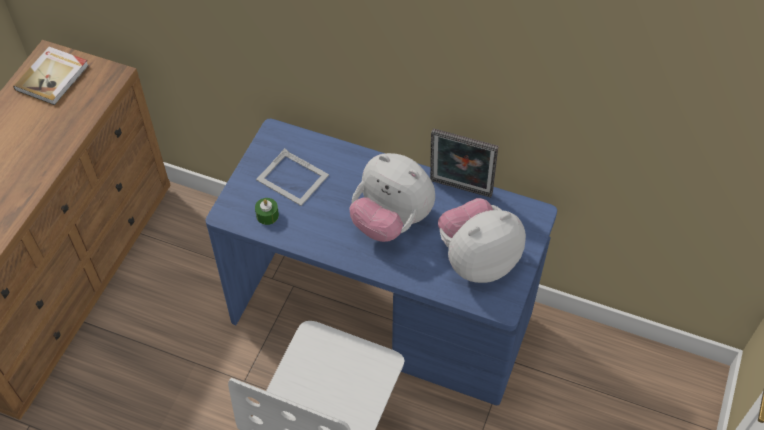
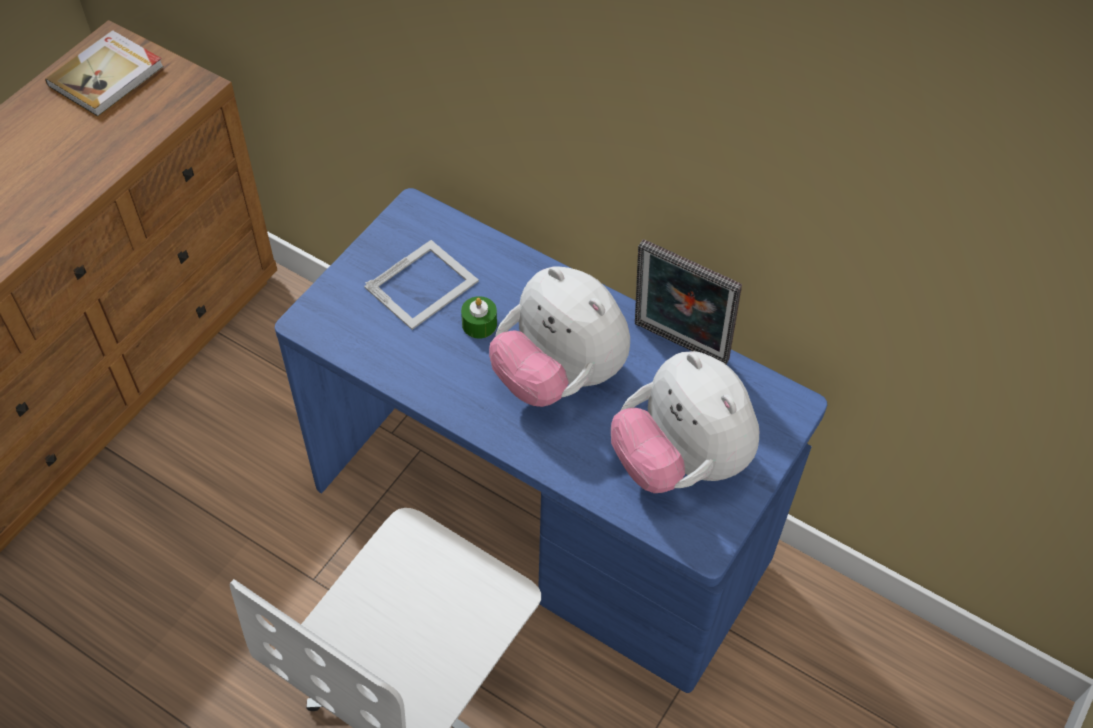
camera: 10 degrees right, 0 degrees up
green candle [255,198,279,225] -> green candle moved to [461,296,497,339]
picture frame [256,148,329,206] -> picture frame turned 90 degrees counterclockwise [364,240,479,330]
plush toy [438,198,526,283] -> plush toy turned 105 degrees counterclockwise [611,351,759,493]

